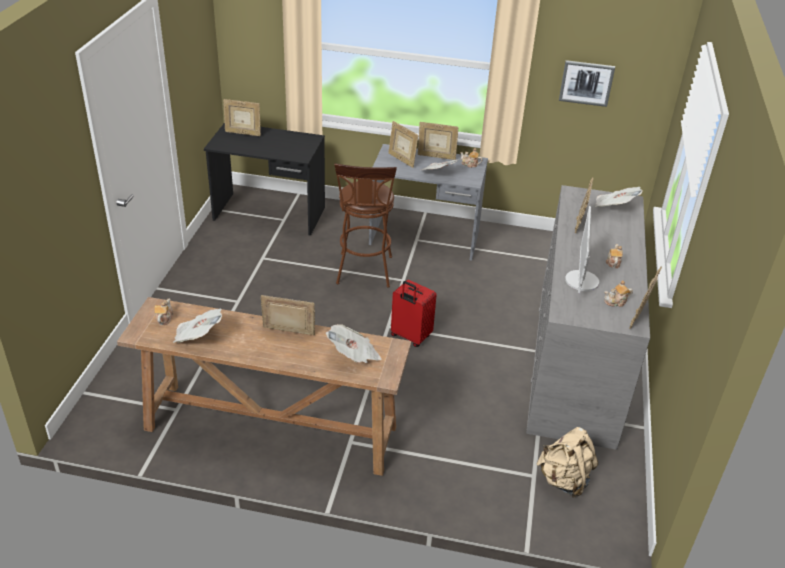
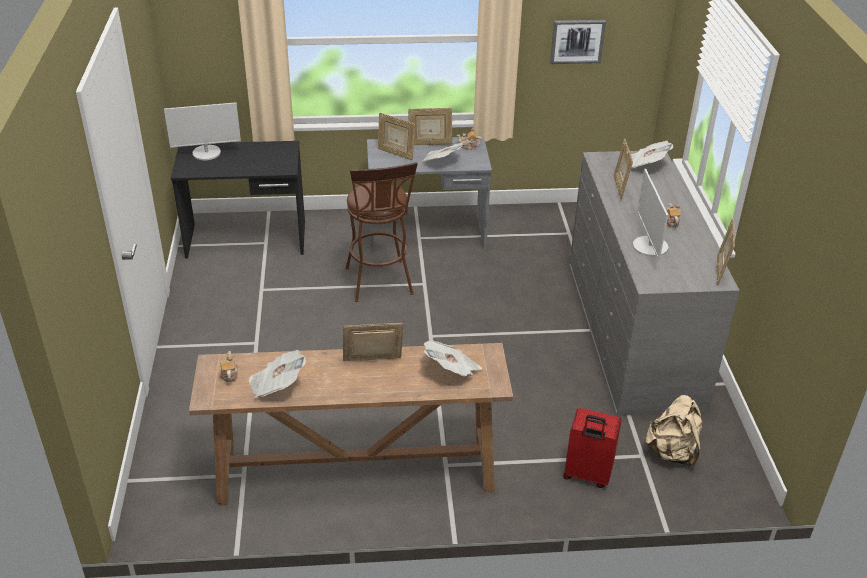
camera: 15 degrees left, 0 degrees up
picture frame [223,99,261,136] -> monitor [164,103,241,160]
red suitcase [391,280,437,347] -> red suitcase moved to [563,408,622,488]
teapot [604,280,633,307] -> none

